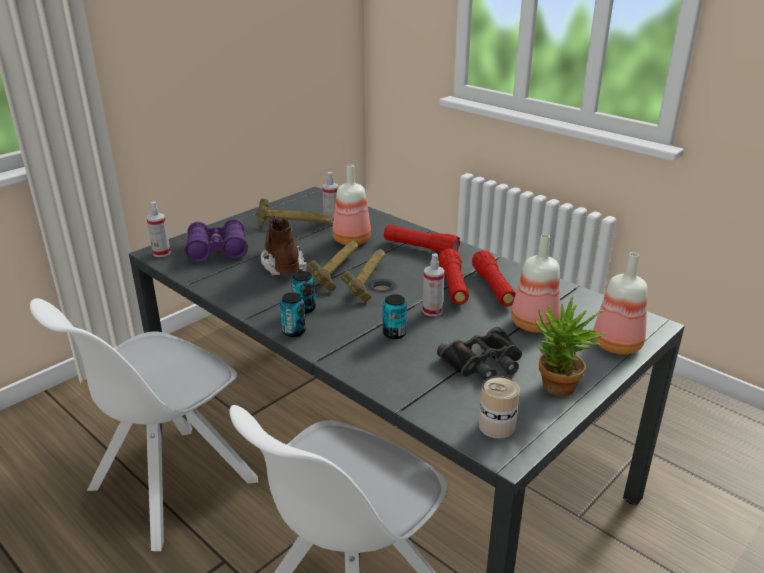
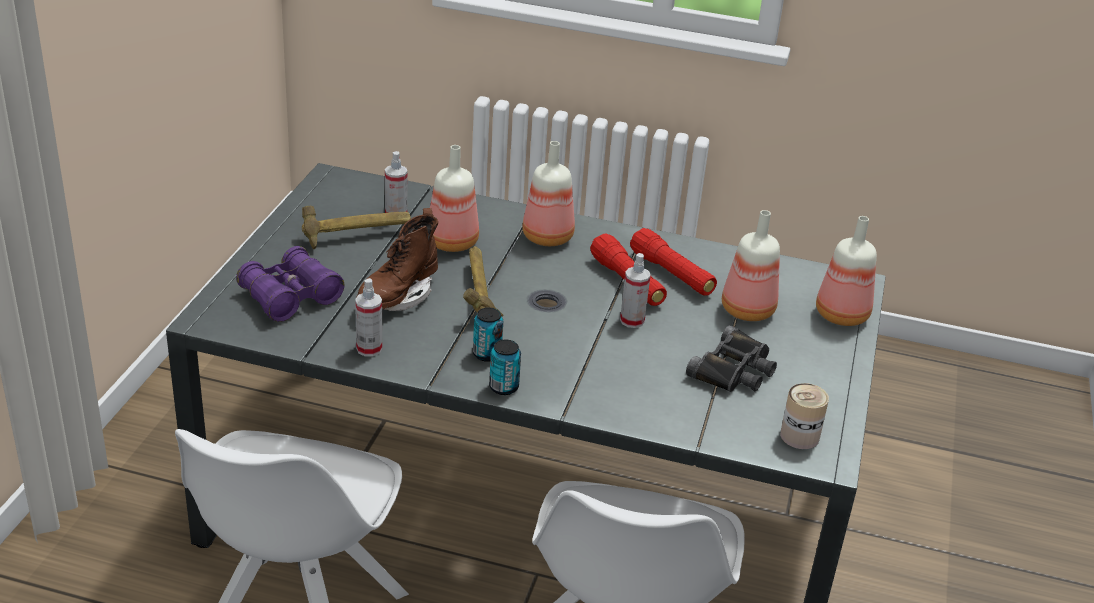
camera: 30 degrees left, 5 degrees up
spray bottle [146,201,171,257] -> spray bottle moved to [355,278,382,356]
brown boot [261,216,307,275] -> brown boot turned 105 degrees counterclockwise [356,208,438,311]
hammer [341,249,385,302] -> none
can [383,294,407,339] -> none
red flashlight [384,225,460,253] -> bottle [522,141,575,246]
potted plant [535,295,605,397] -> none

